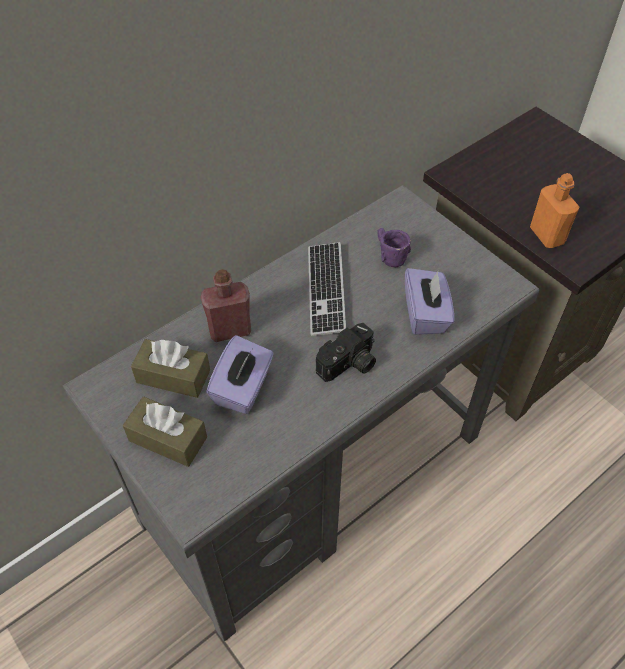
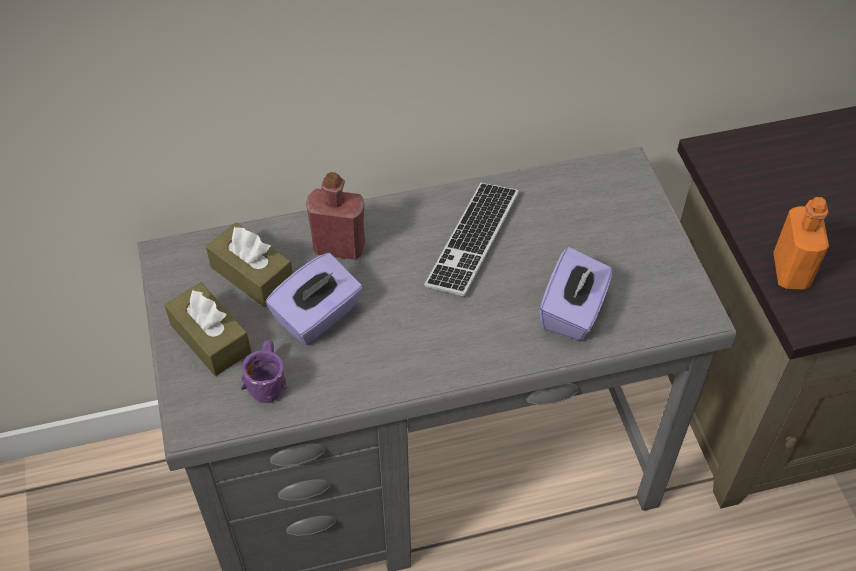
camera: 25 degrees right, 0 degrees up
camera [316,323,376,382] -> none
purple mug [378,228,411,267] -> purple mug moved to [241,340,287,403]

